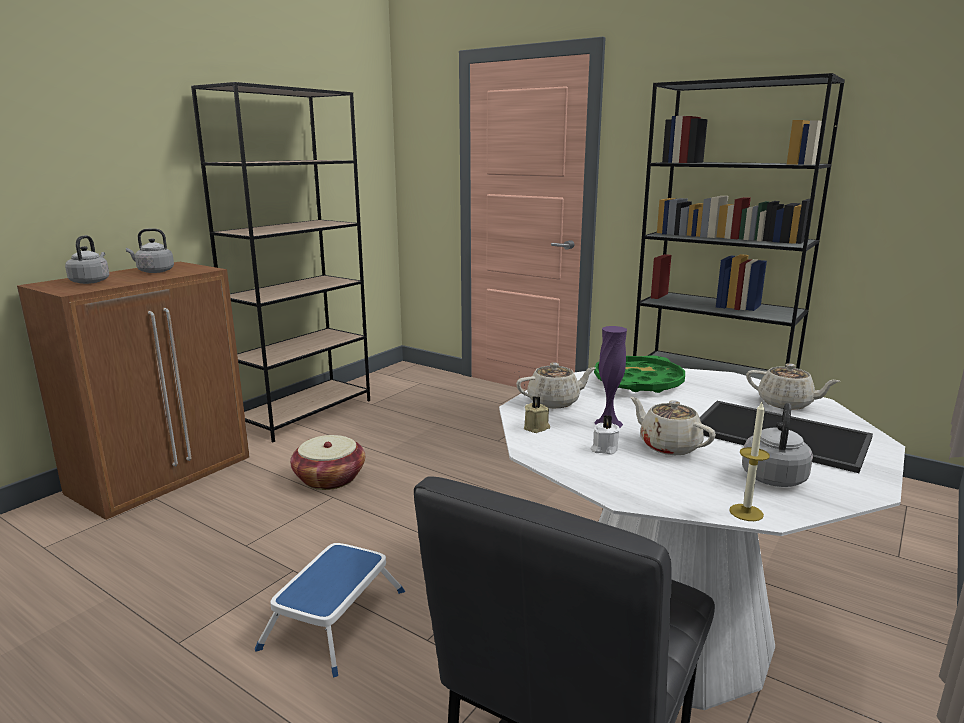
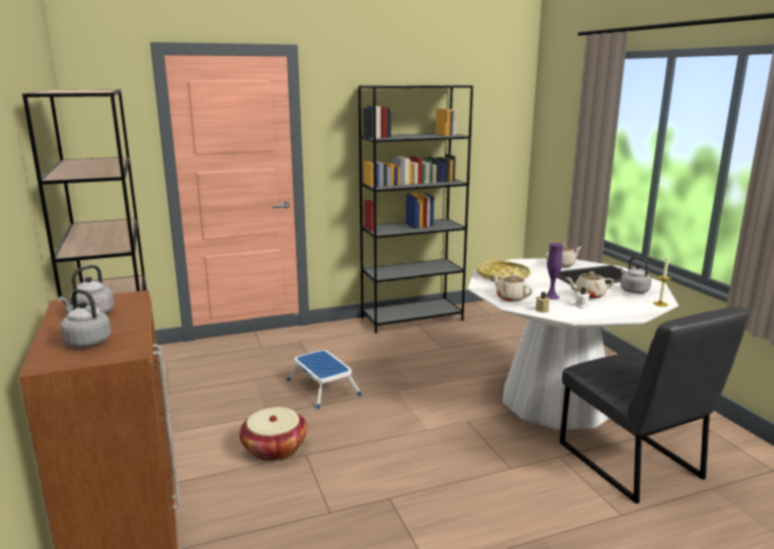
camera: 55 degrees left, 0 degrees up
blue step ladder [255,543,405,678] -> blue step ladder moved to [287,350,362,409]
beige teapot [516,362,595,408] -> beige teapot turned 60 degrees counterclockwise [492,273,533,302]
green tray [594,355,685,393] -> yellow tray [477,260,531,282]

